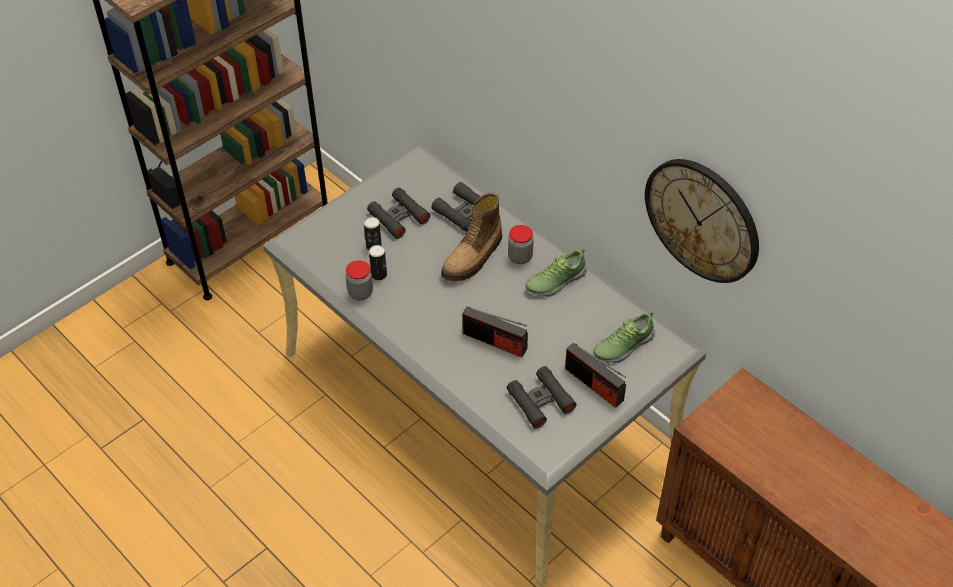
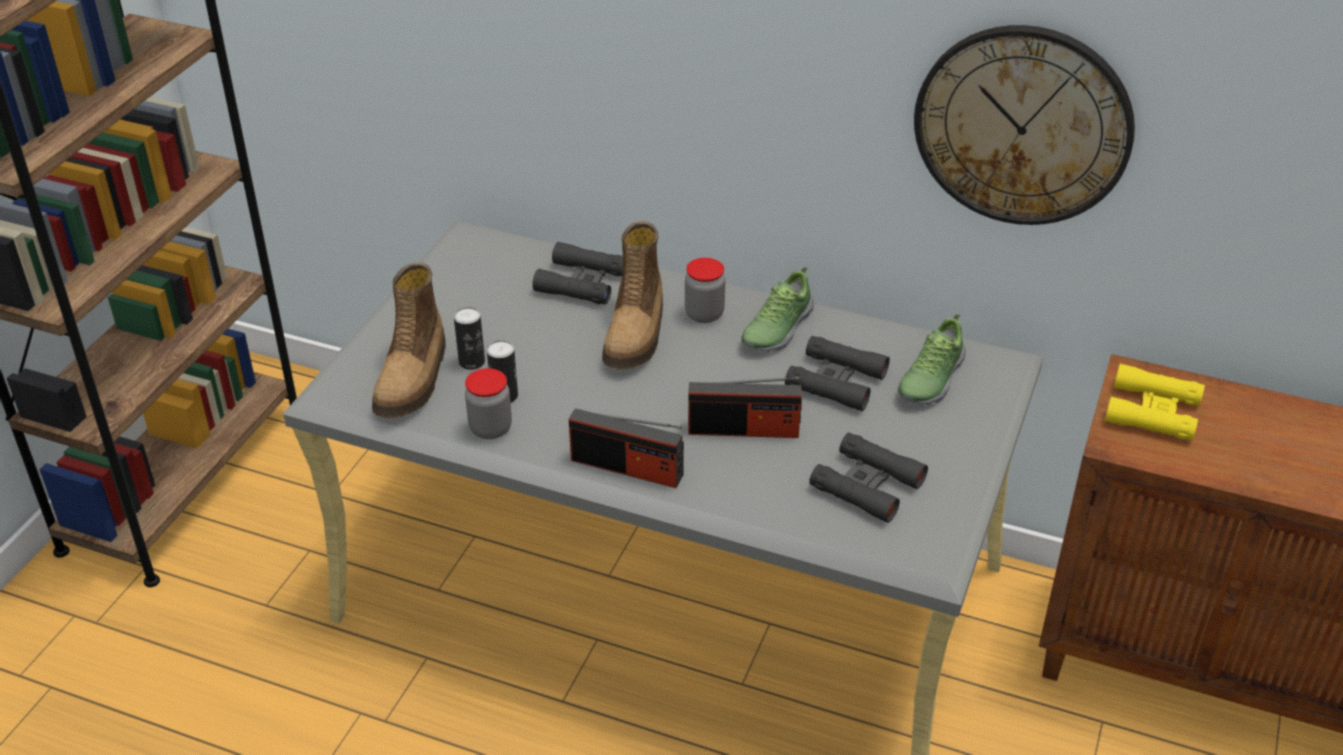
camera: 25 degrees left, 10 degrees down
black binoculars [367,188,430,239] -> black binoculars moved to [785,336,890,411]
radio [565,343,626,408] -> radio moved to [569,408,684,488]
none -> boot [372,262,446,418]
none -> yellow binoculars [1105,364,1205,440]

